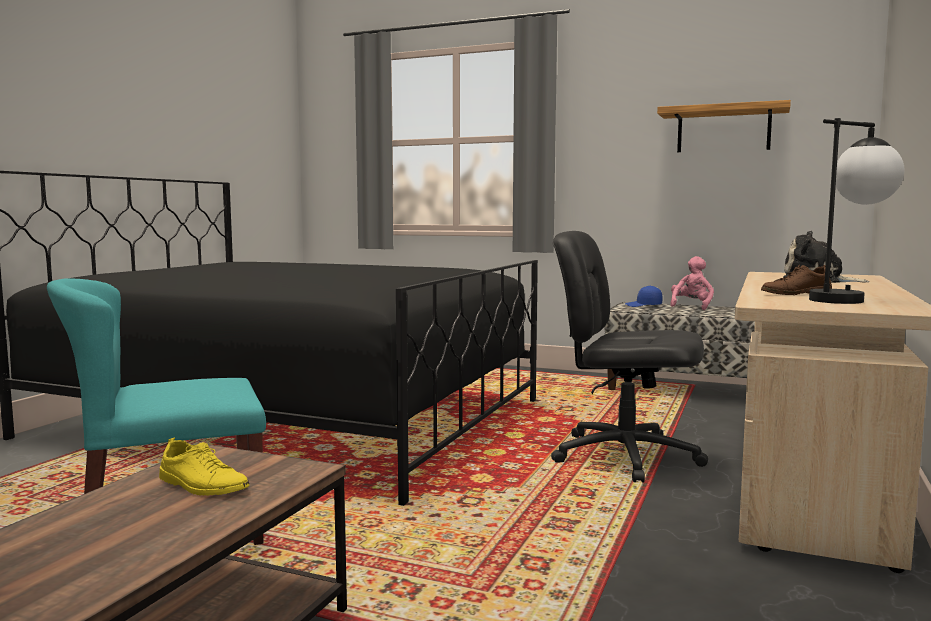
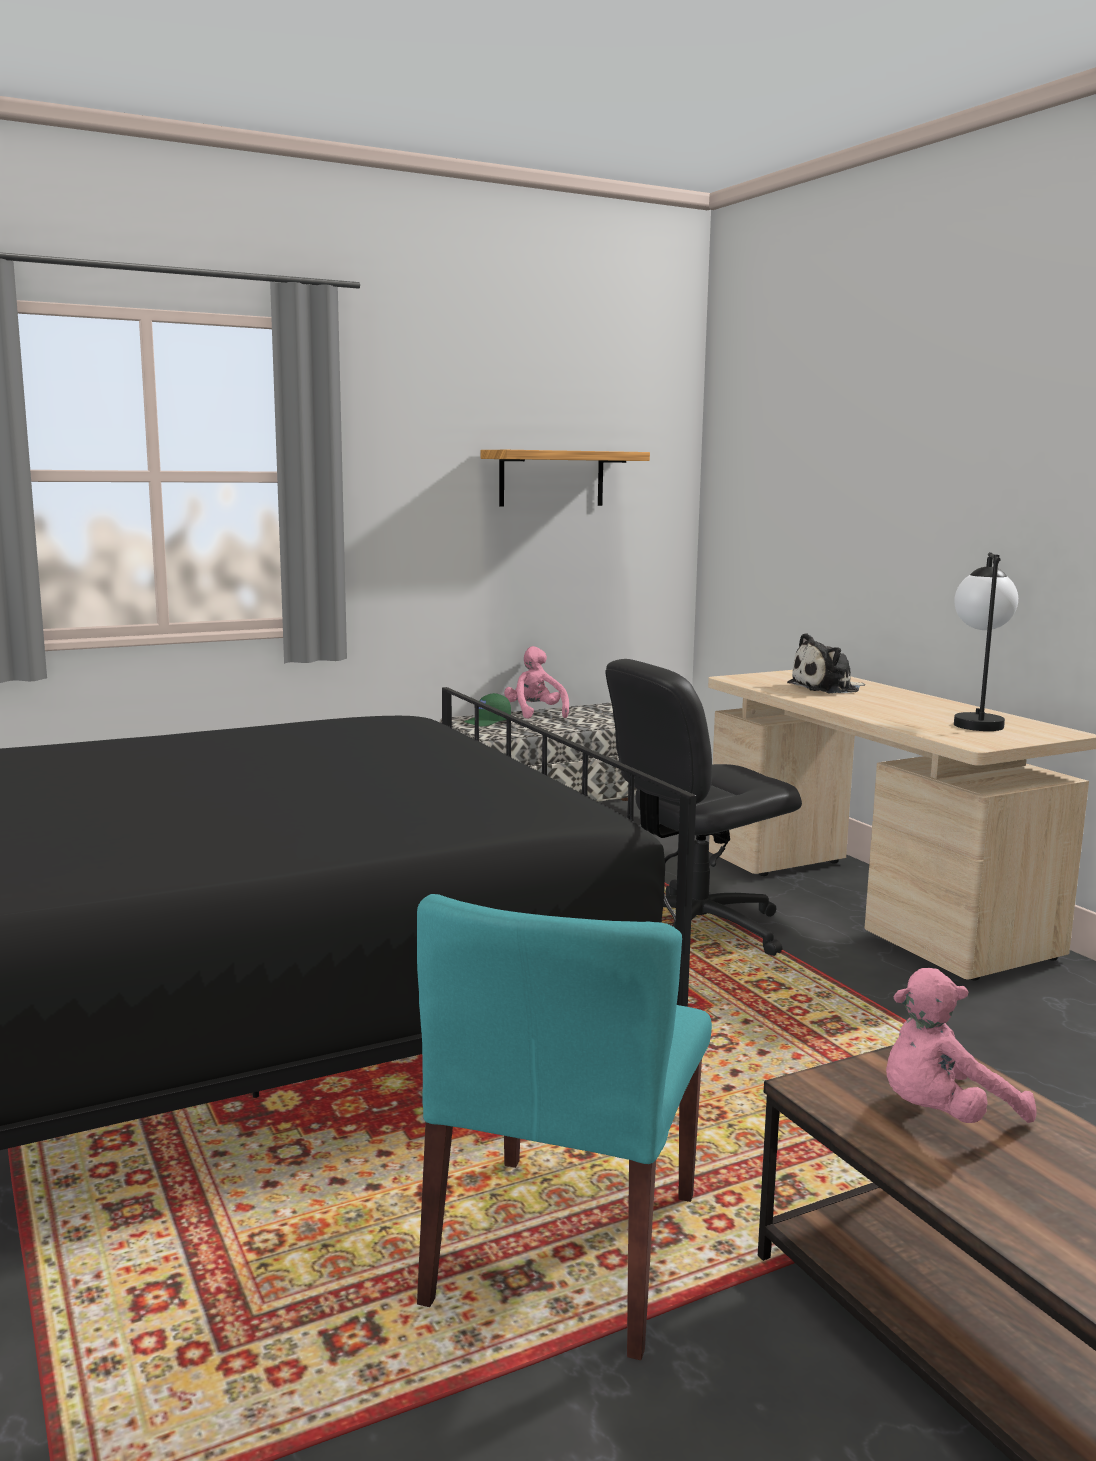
camera: 50 degrees left, 5 degrees up
yellow shoe [159,437,249,496] -> pink plush toy [886,968,1037,1123]
blue cap [625,286,663,307] -> green cap [464,693,511,727]
brown shoe [761,265,832,295] -> none

